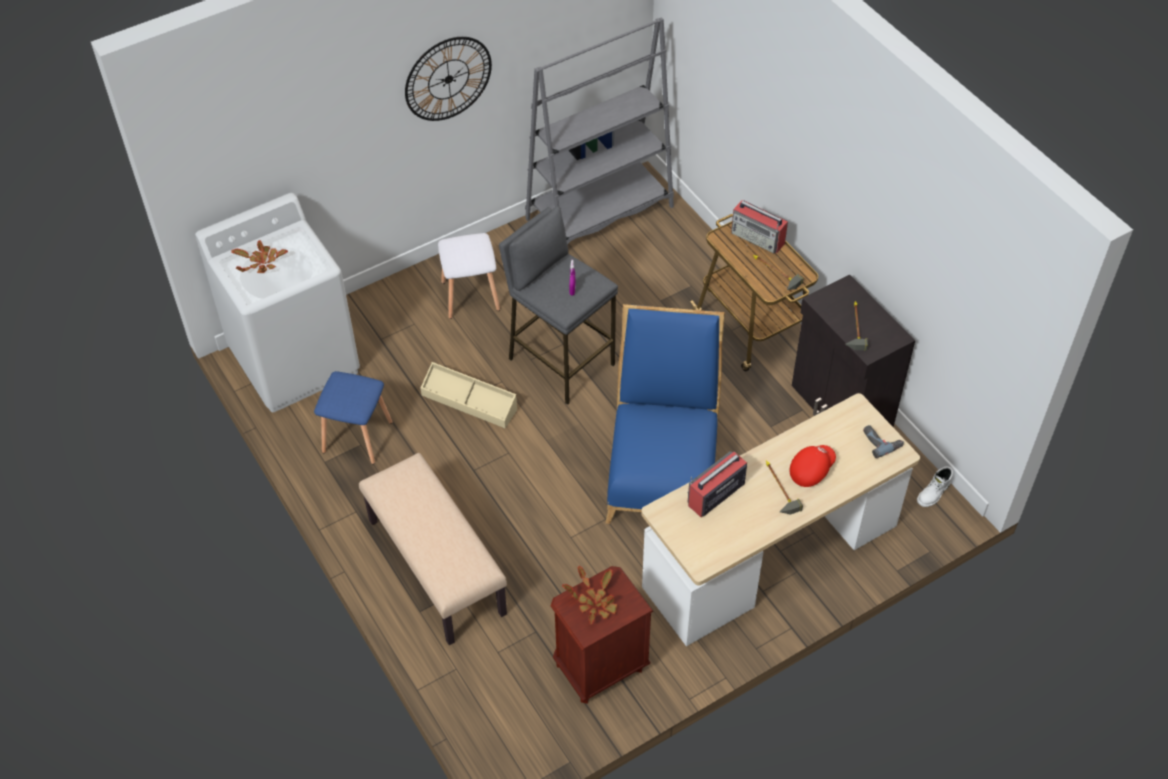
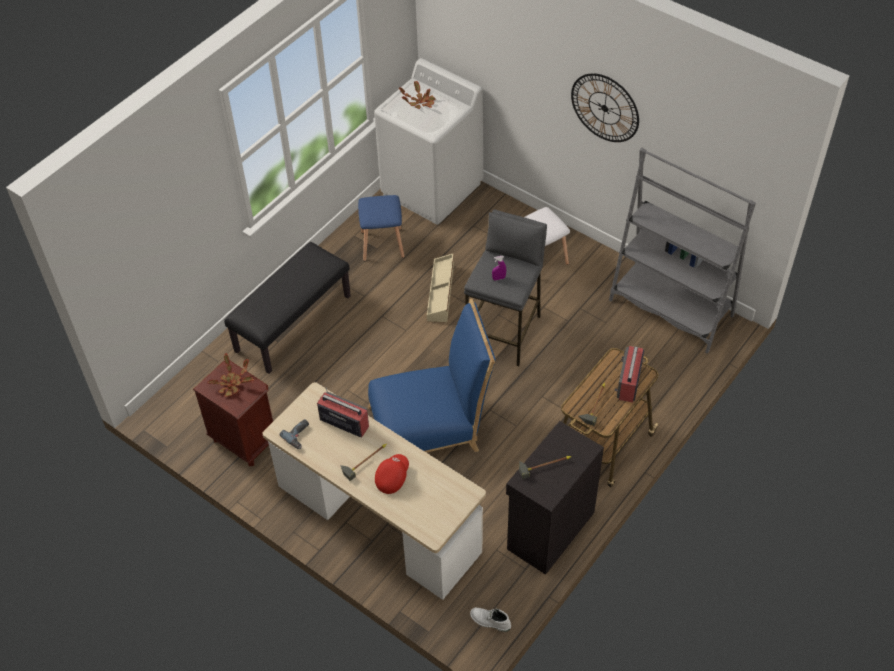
camera: 70 degrees right, 0 degrees up
beige bench [359,453,507,645] -> black bench [224,242,351,374]
red cap [790,445,836,487] -> red cap turned 90 degrees counterclockwise [375,454,409,494]
power drill [863,425,904,458] -> power drill moved to [280,419,309,449]

